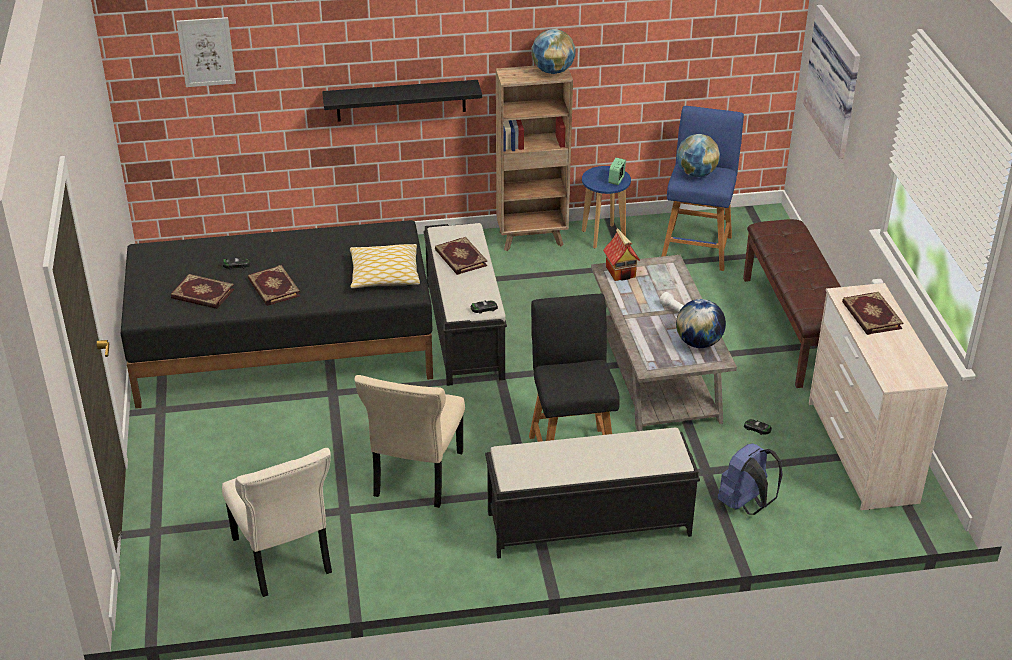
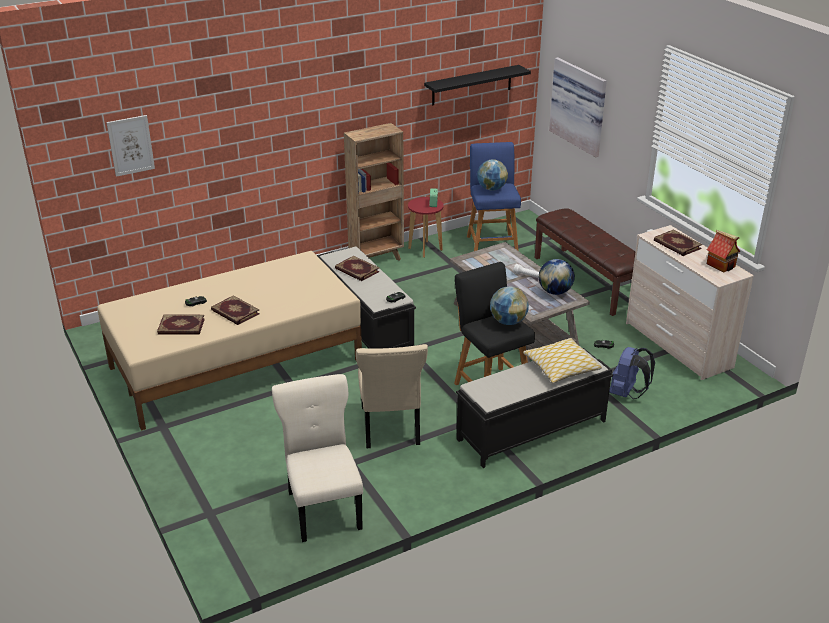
camera: 20 degrees left, 5 degrees down
black bed [121,220,433,409] -> beige bed [97,251,362,431]
beige chair [222,448,332,597] -> beige chair turned 150 degrees counterclockwise [272,374,363,542]
black shelf [322,80,482,122] -> black shelf moved to [424,65,531,106]
pillow [350,244,420,289] -> pillow moved to [523,338,602,384]
globe [532,29,576,74] -> globe moved to [490,286,529,325]
blue stool [582,166,631,248] -> red stool [408,197,444,258]
toy house [603,228,640,281] -> toy house moved to [707,230,740,272]

